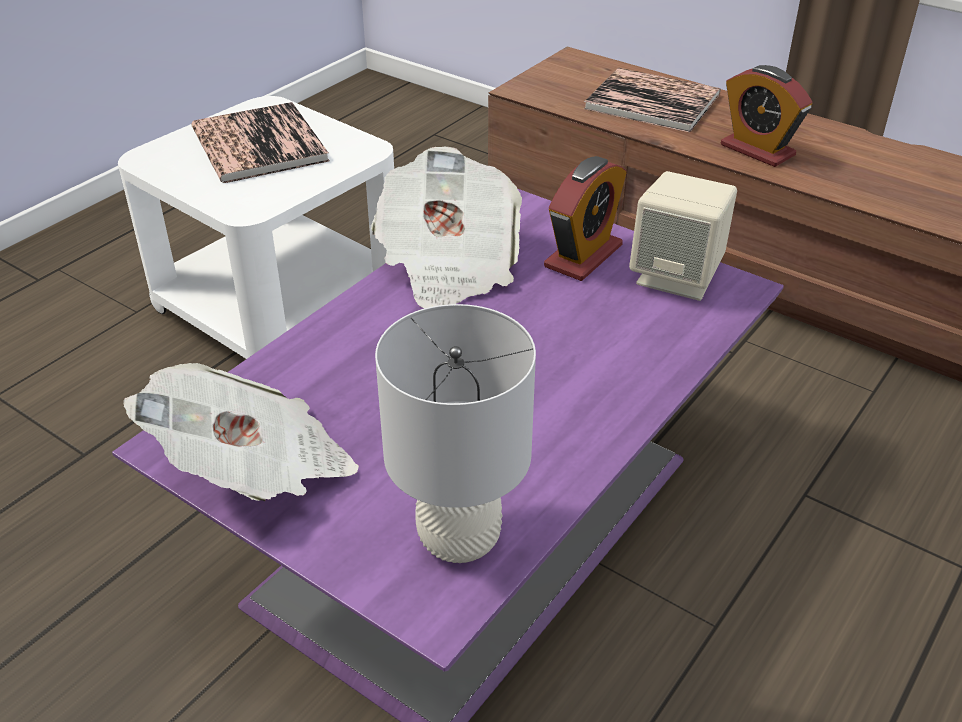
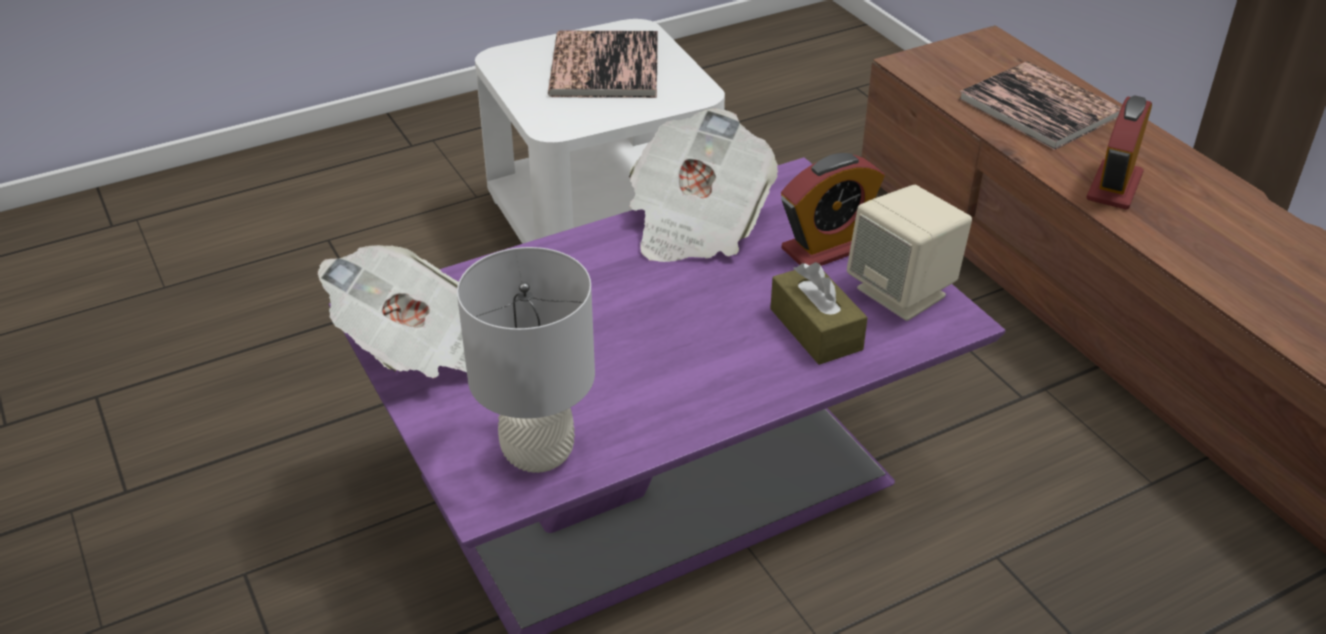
camera: 25 degrees right, 0 degrees up
alarm clock [721,65,813,167] -> alarm clock turned 45 degrees clockwise [1086,95,1152,210]
none -> brown tissue box [770,262,868,365]

